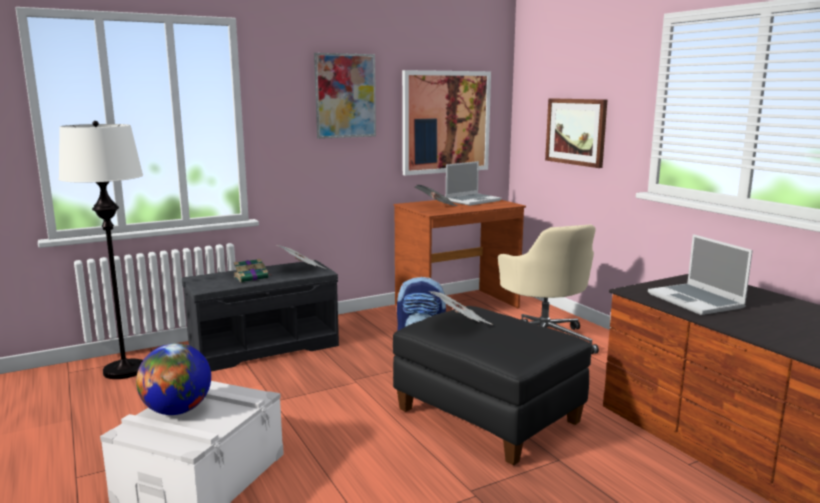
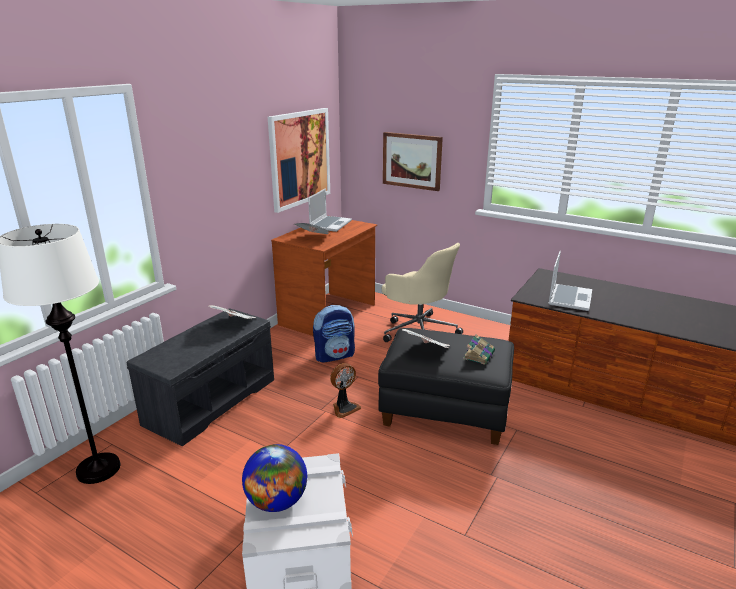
camera: 30 degrees left, 10 degrees up
book [233,259,270,282] -> book moved to [463,334,495,365]
picture [314,53,376,139] -> none
laptop [648,234,753,315] -> laptop turned 105 degrees counterclockwise [548,251,592,311]
none -> fan [330,363,361,418]

